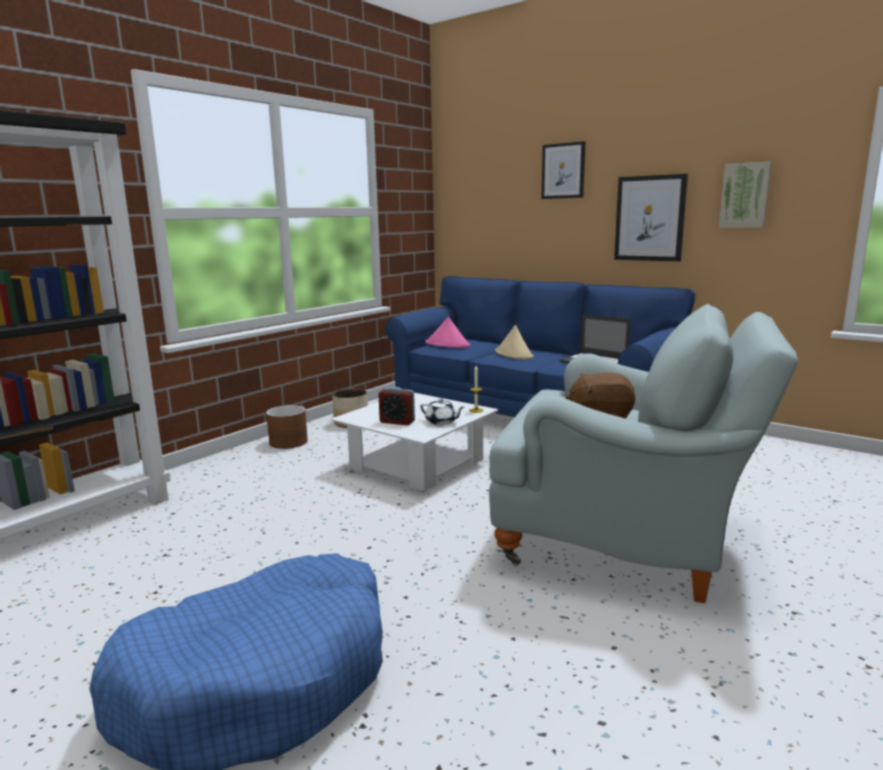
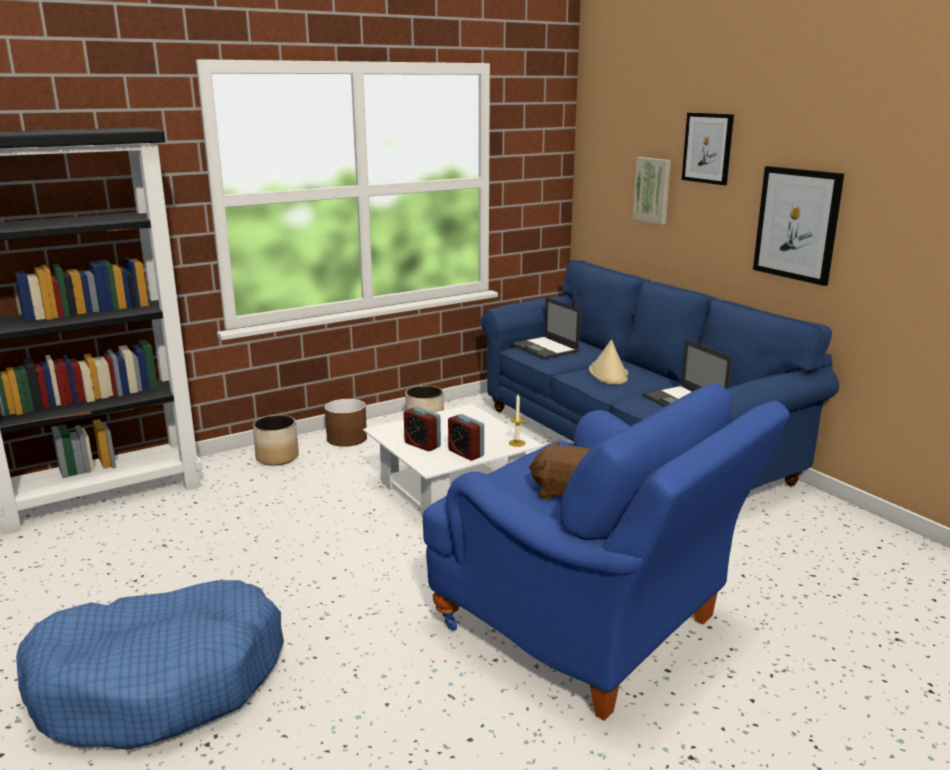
camera: 20 degrees right, 5 degrees up
white teapot [420,398,465,425] -> alarm clock [448,414,484,460]
pink hat [426,317,471,348] -> laptop [512,297,581,359]
grey armchair [489,304,799,603] -> blue armchair [423,382,790,721]
picture [719,161,772,228] -> picture moved to [633,157,671,225]
none -> planter [253,415,299,466]

